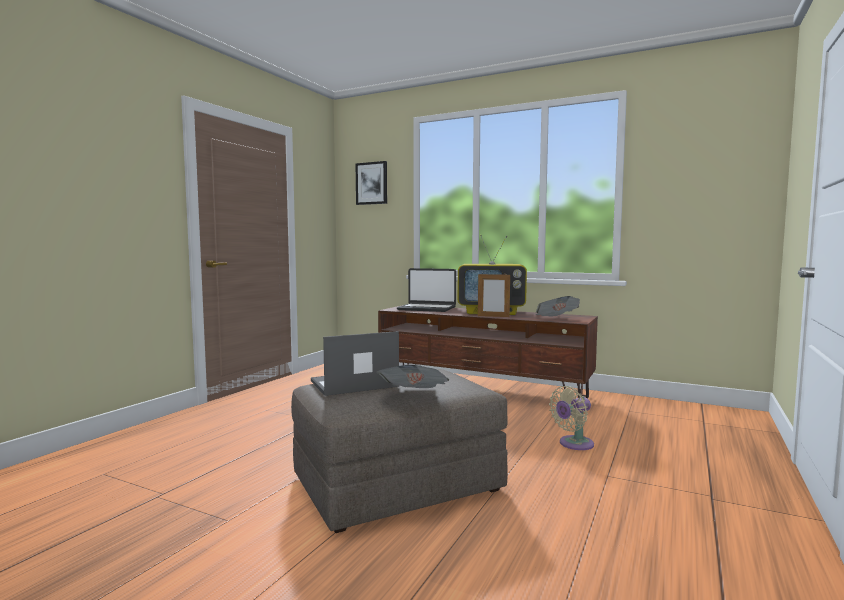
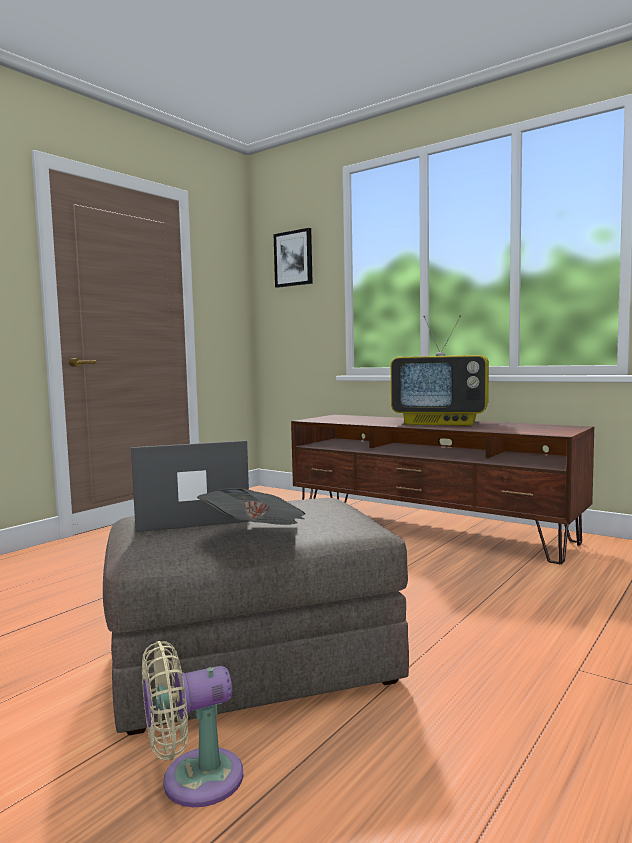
camera: 10 degrees right, 0 degrees up
laptop [397,268,456,312] -> none
picture frame [478,274,510,317] -> none
newspaper [536,296,580,317] -> none
beige fan [549,386,594,450] -> beige fan moved to [142,641,243,807]

